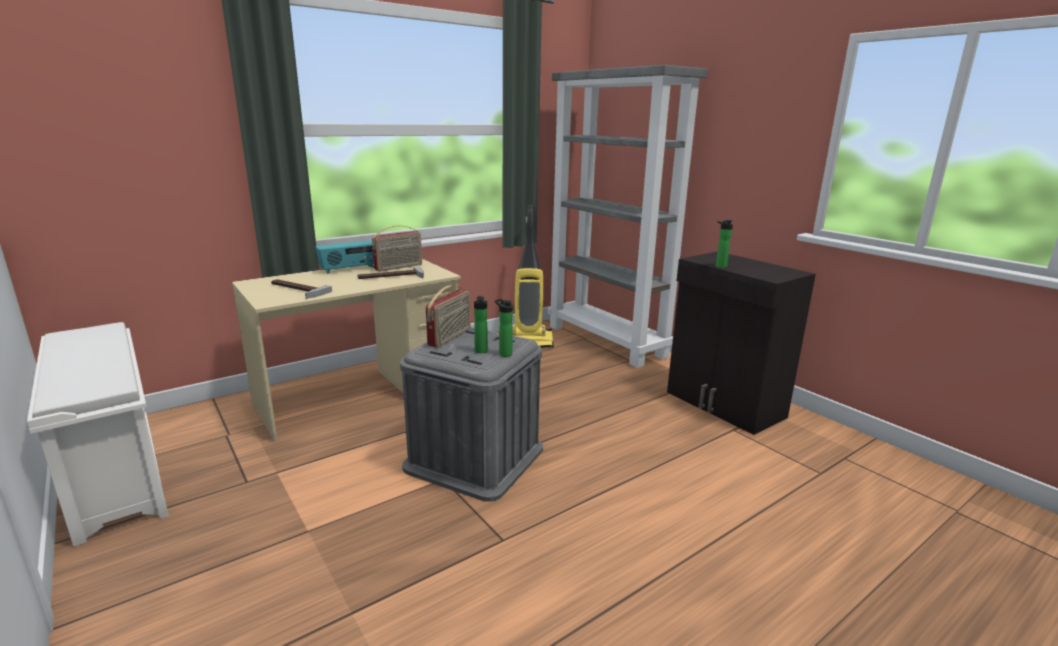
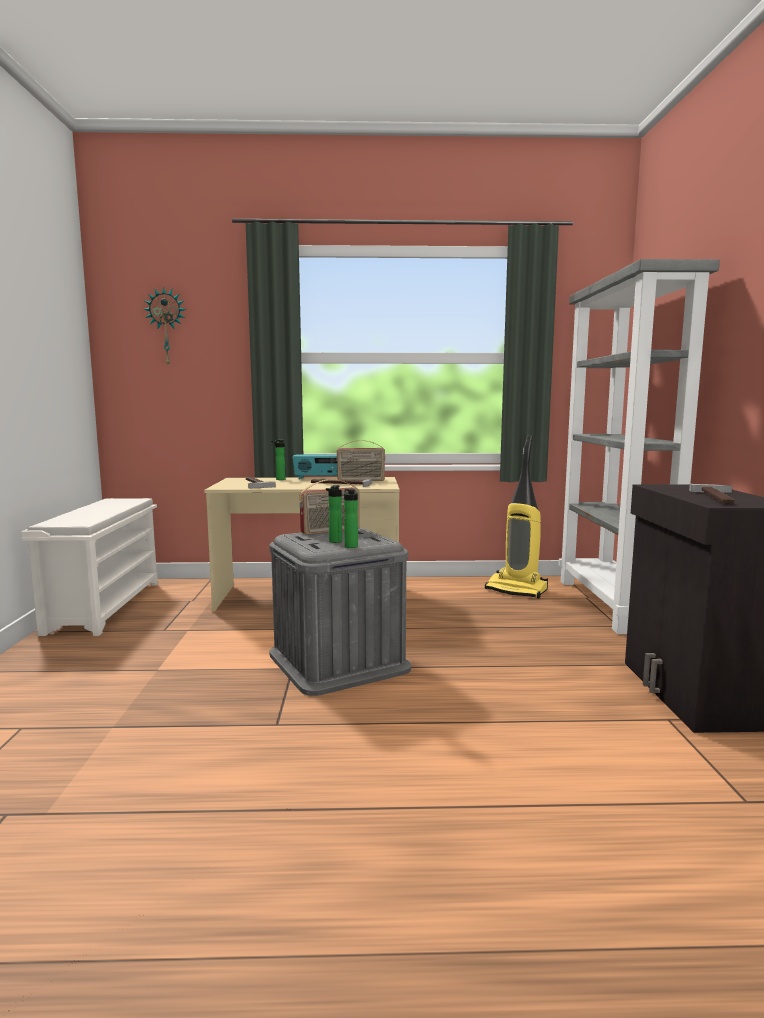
camera: 35 degrees right, 10 degrees down
bottle [716,220,733,268] -> bottle moved to [271,440,285,480]
none -> wall clock [143,287,186,365]
none -> hammer [689,484,735,504]

